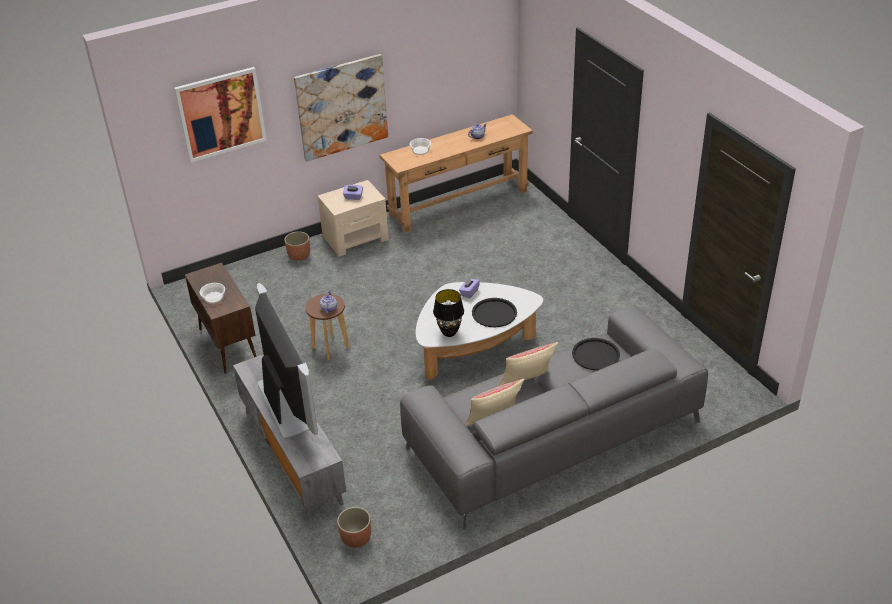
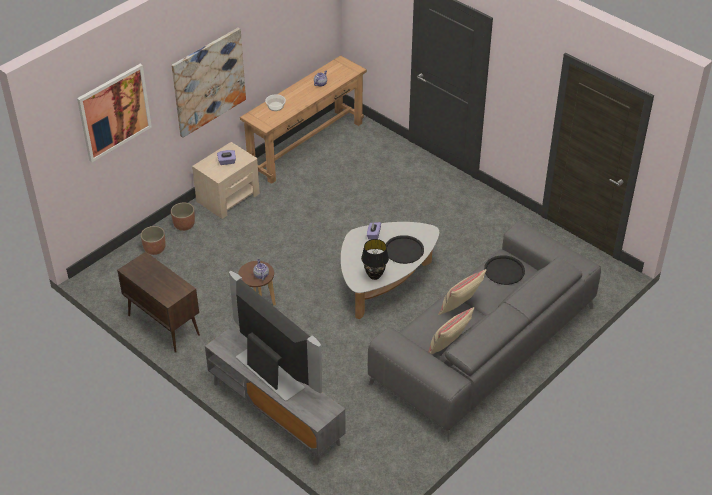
camera: 20 degrees left, 5 degrees up
bowl [199,283,225,304] -> none
planter [337,507,371,548] -> planter moved to [141,226,166,255]

